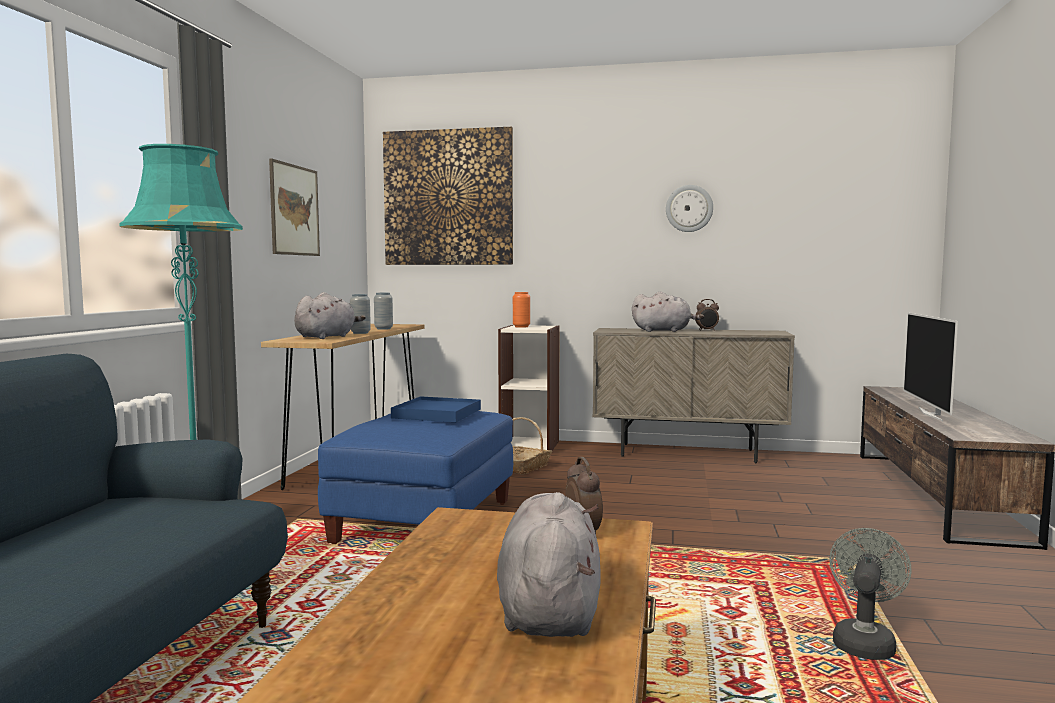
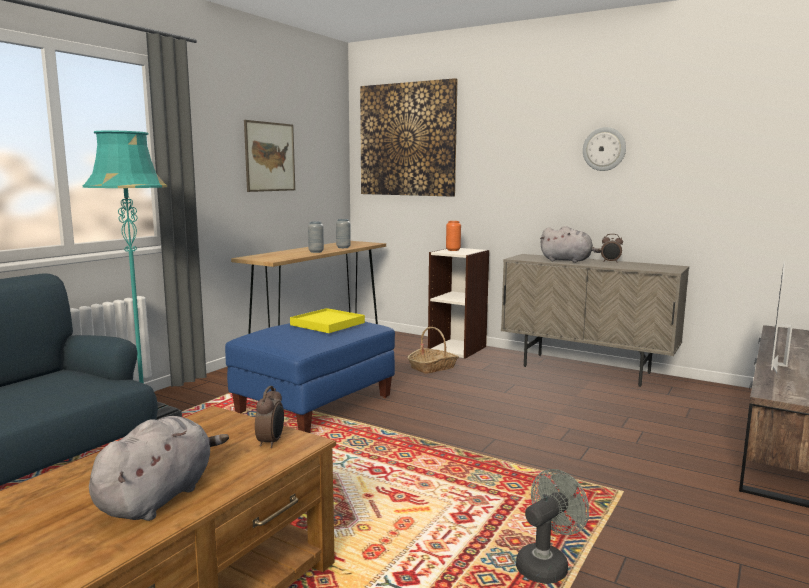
camera: 20 degrees right, 5 degrees up
grey plush toy [294,292,366,339] -> none
blue tray [391,396,481,422] -> yellow tray [290,308,365,333]

